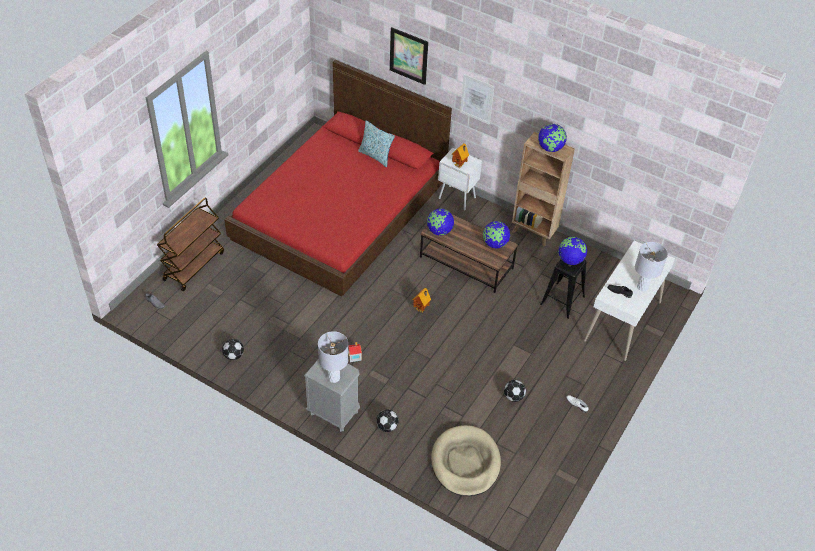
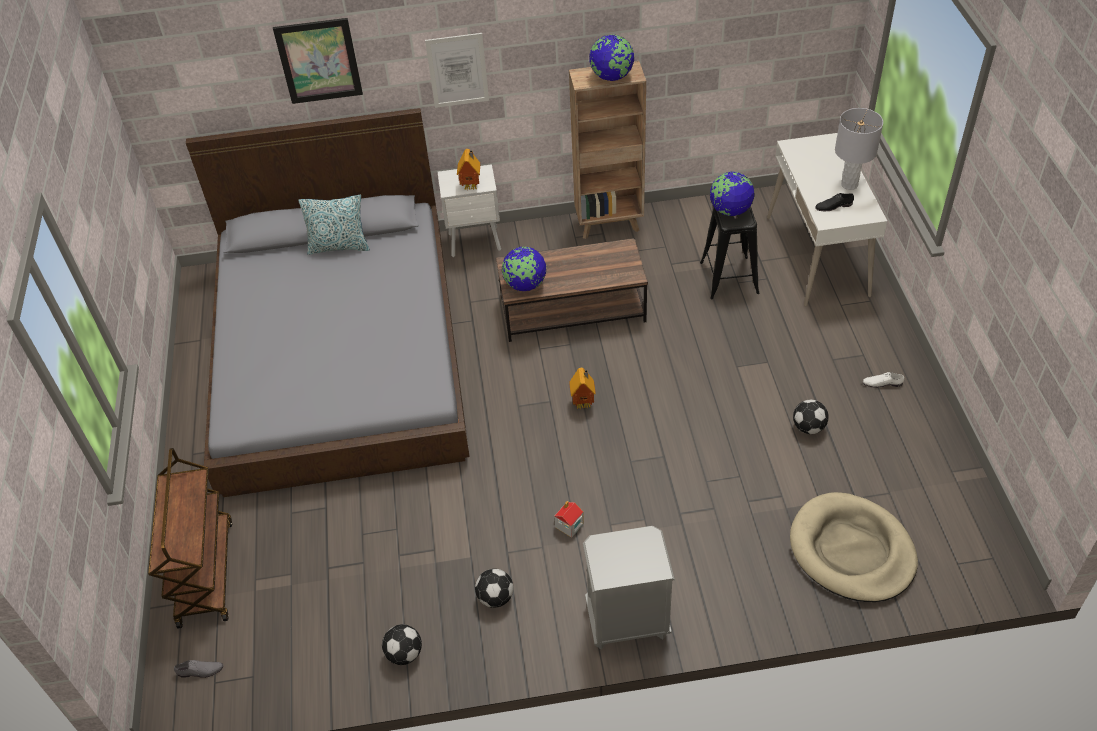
camera: 35 degrees left, 0 degrees up
red bed [224,60,452,296] -> grey bed [186,108,470,497]
grey table lamp [318,331,348,383] -> none
football [376,409,399,432] -> football moved to [475,569,514,608]
globe [483,221,510,248] -> none

